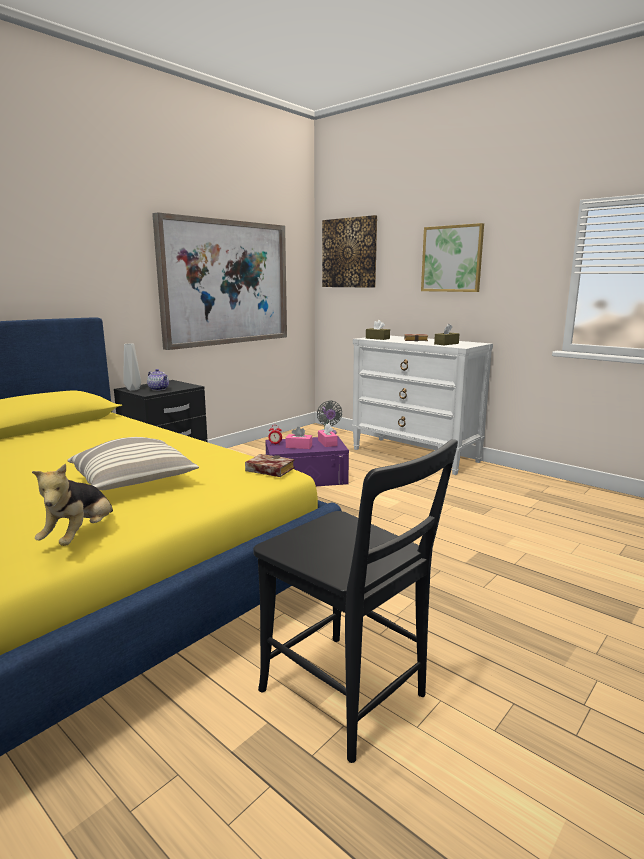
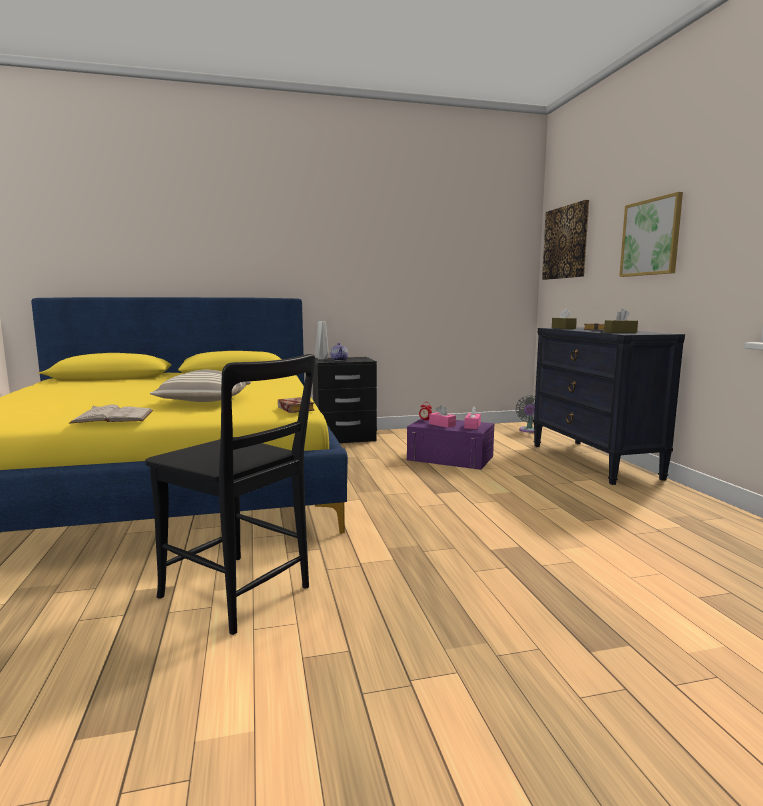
camera: 35 degrees right, 5 degrees down
plush toy [32,463,113,546] -> white book [69,404,153,424]
picture [152,212,287,350] -> none
black chair [253,439,458,763] -> black chair turned 45 degrees counterclockwise [145,354,315,635]
white dresser [352,336,493,475] -> black dresser [533,327,685,485]

